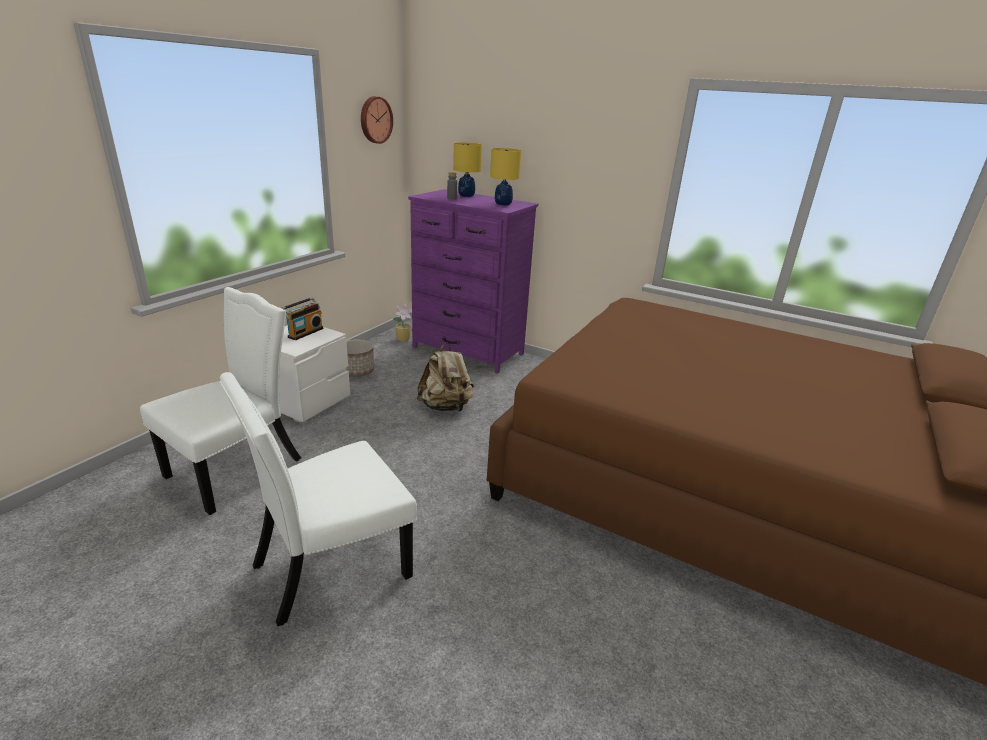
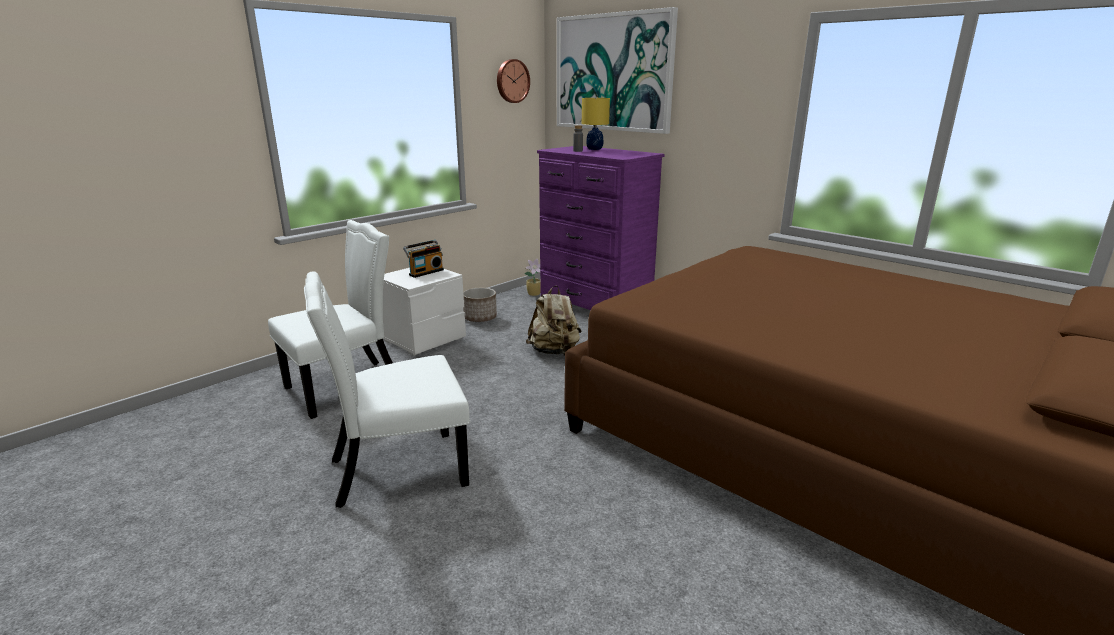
camera: 15 degrees right, 5 degrees down
yellow table lamp [490,148,522,205] -> none
none -> picture [557,7,678,134]

